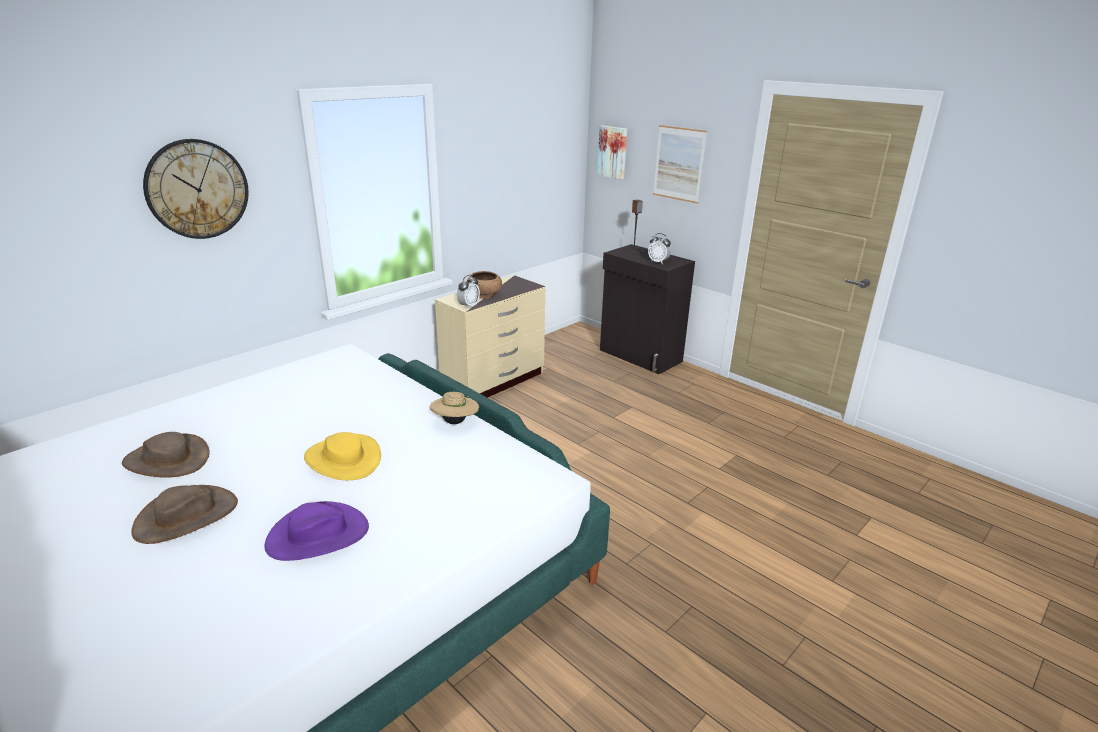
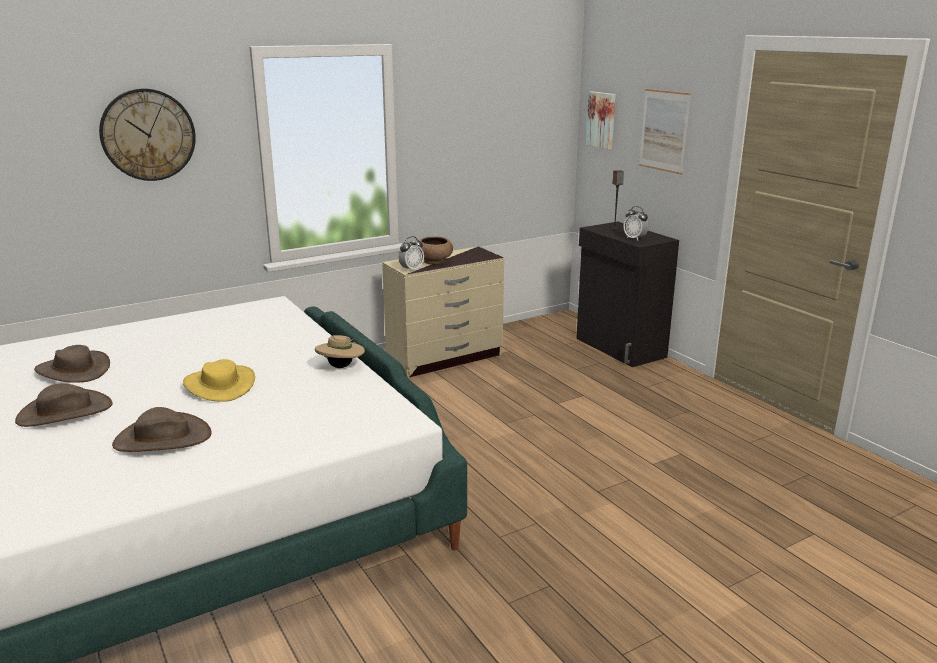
camera: 15 degrees right, 5 degrees down
purple hat [264,501,369,561] -> brown hat [112,407,212,452]

